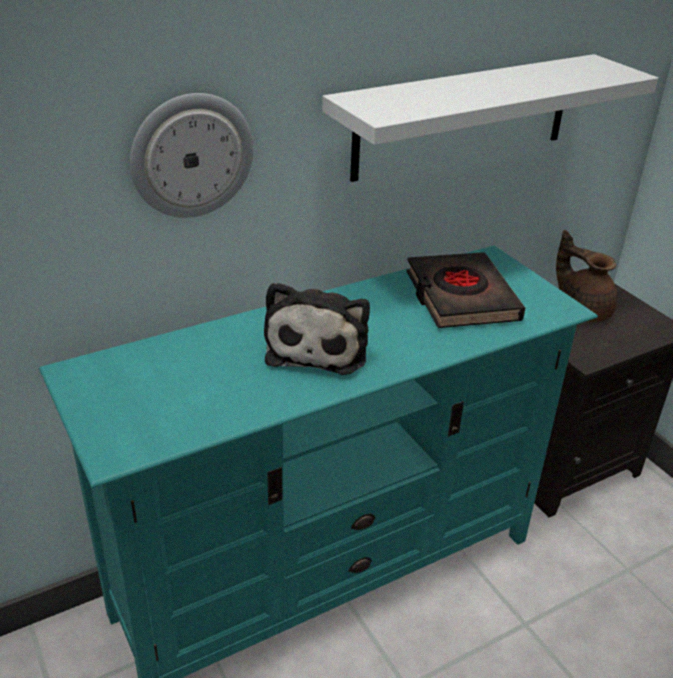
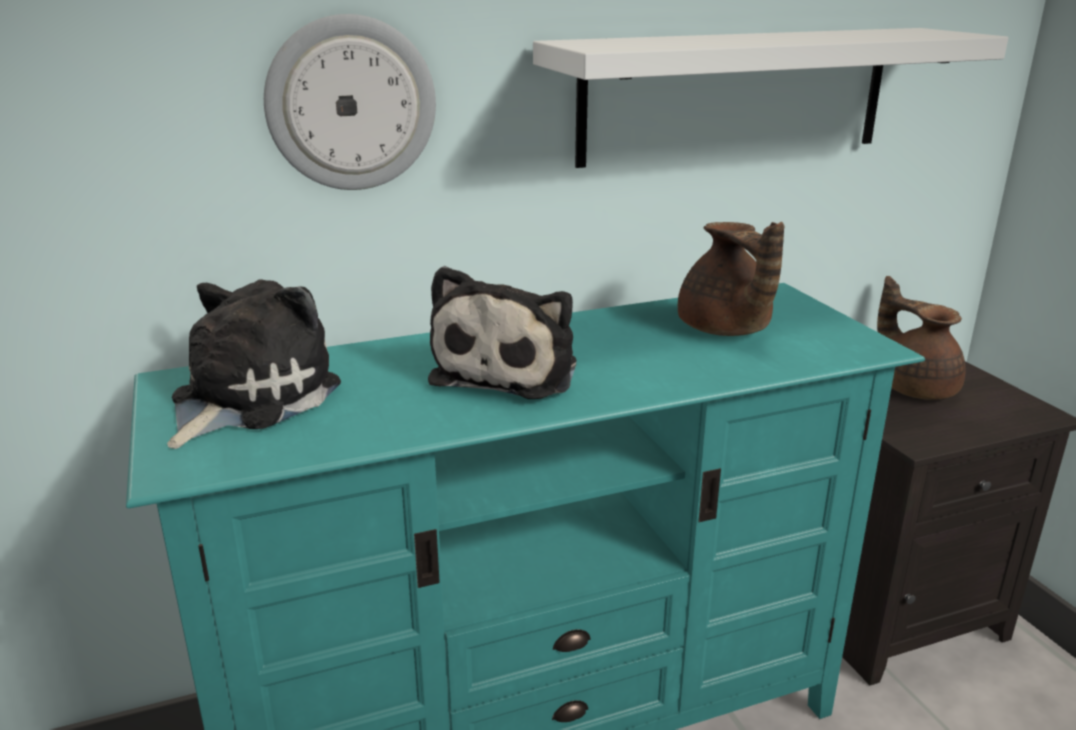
camera: 10 degrees right, 10 degrees down
black book [407,252,525,328] -> brown teapot [678,222,784,336]
none -> plush toy [167,279,341,449]

